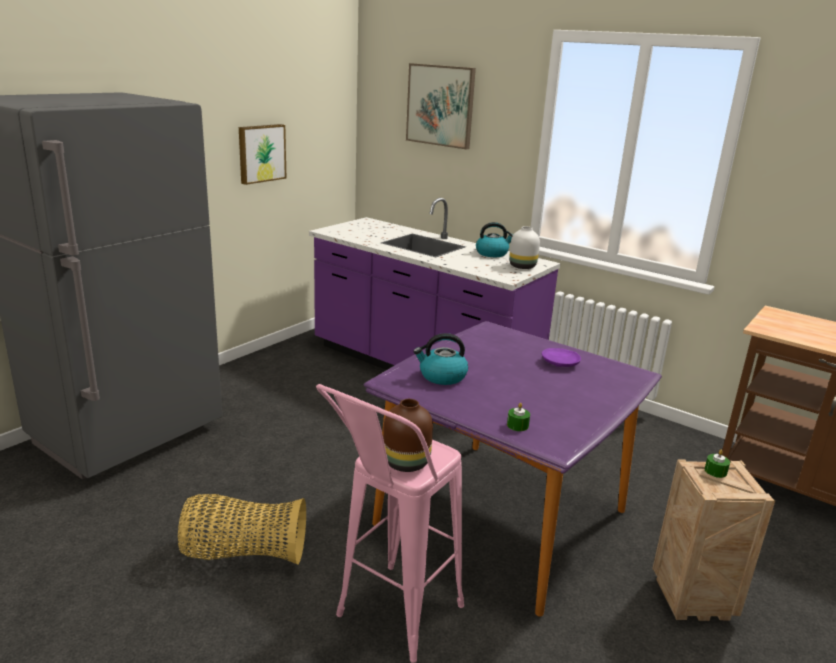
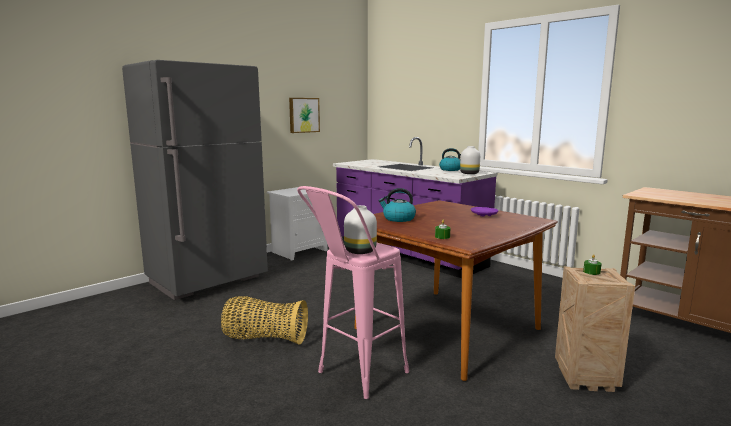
camera: 10 degrees right, 10 degrees down
purple dining table [364,321,662,617] -> brown dining table [354,200,558,381]
brown vase [383,399,433,472] -> white vase [344,205,377,254]
picture [406,63,476,150] -> none
none -> white nightstand [267,187,328,261]

